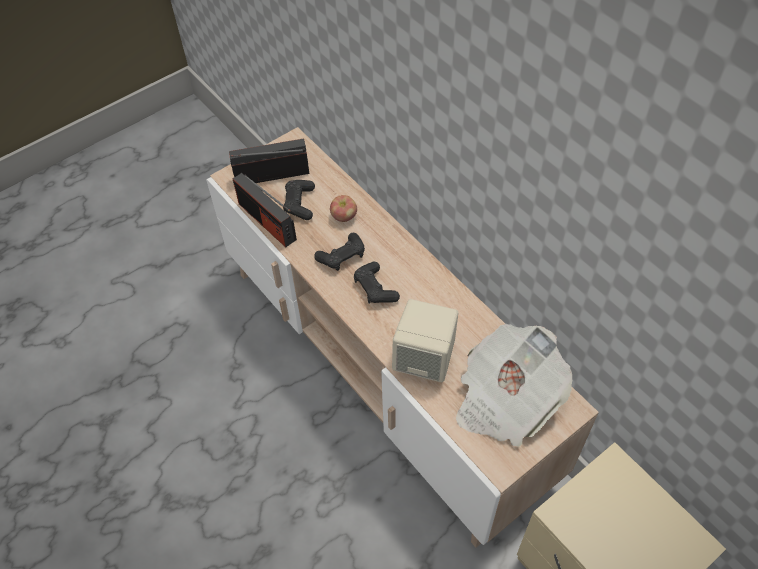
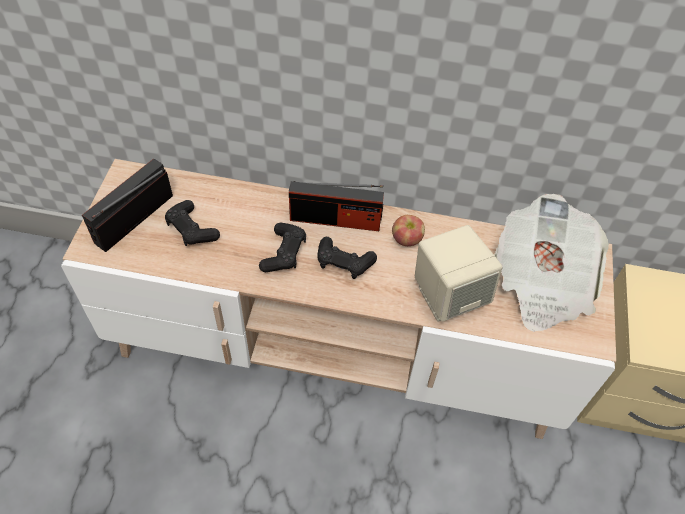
camera: 45 degrees left, 0 degrees up
radio [233,173,297,247] -> radio moved to [289,181,384,231]
apple [330,195,357,222] -> apple moved to [392,215,425,246]

